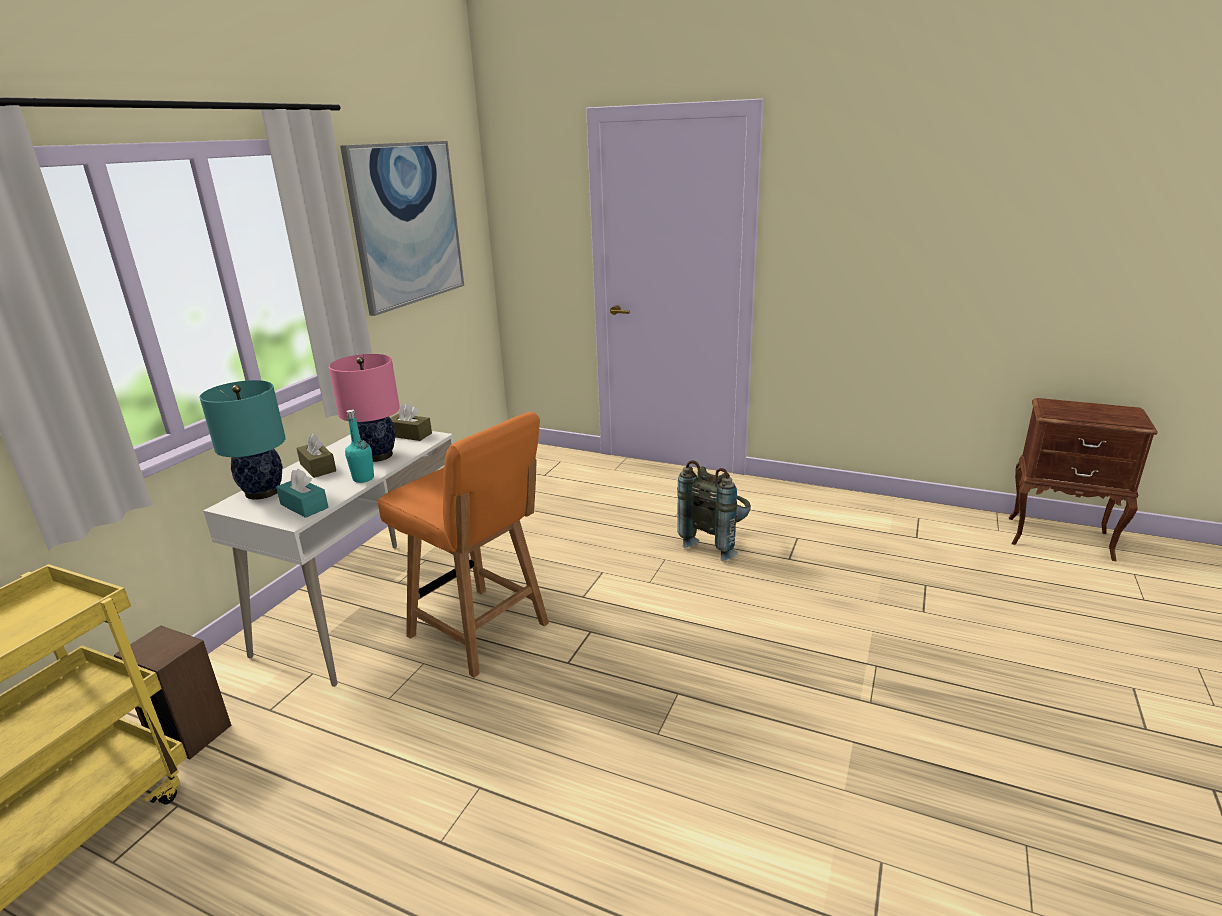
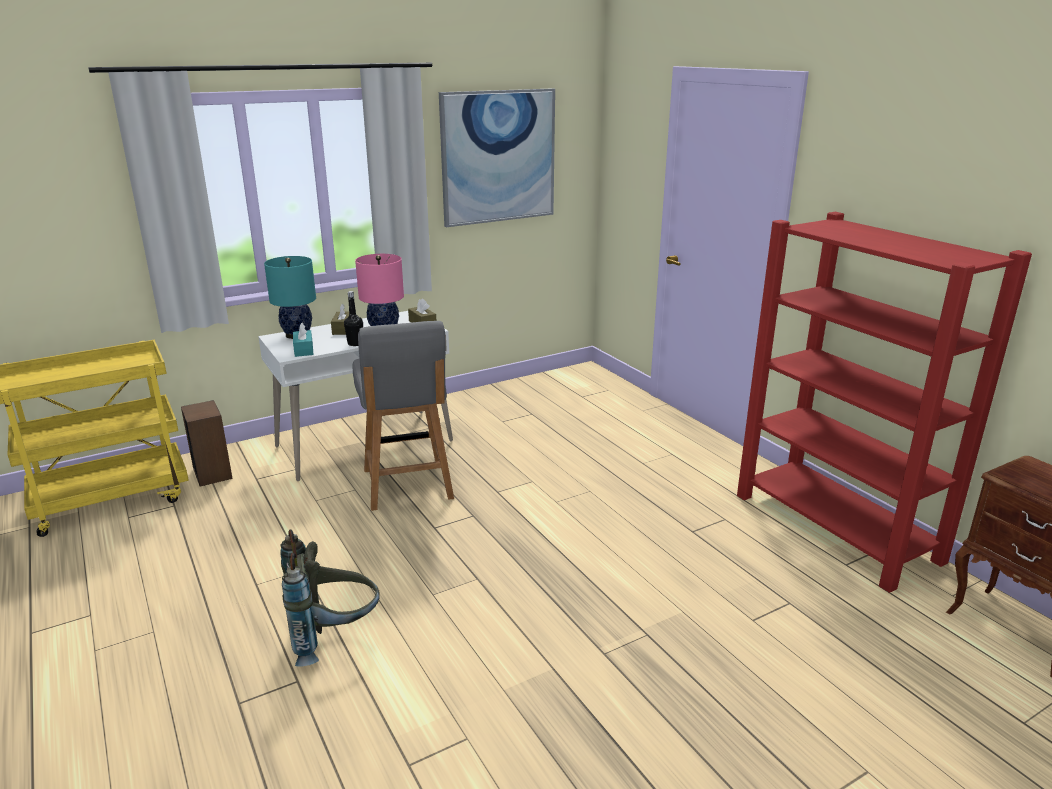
camera: 35 degrees right, 0 degrees up
turquoise bottle [345,410,374,483] -> black bottle [344,291,363,346]
orange chair [378,412,549,678] -> grey chair [353,321,454,511]
grey backpack [677,460,751,561] -> grey backpack moved to [280,530,380,667]
none -> red bookcase [737,212,1032,593]

